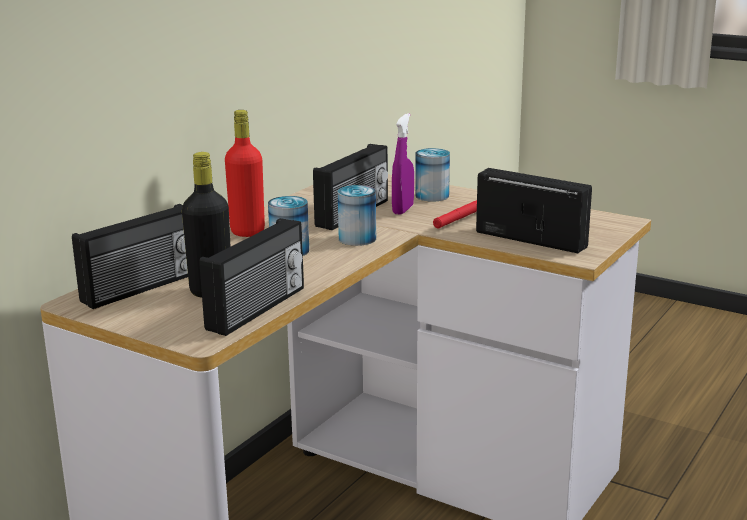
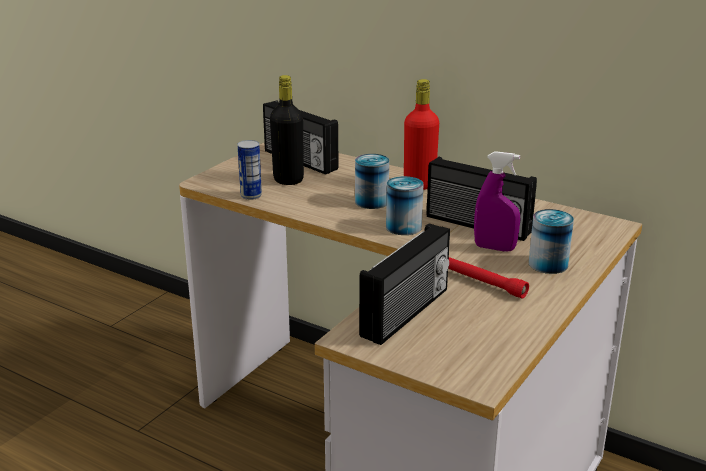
camera: 90 degrees right, 5 degrees up
radio [199,218,304,336] -> can [237,140,262,200]

